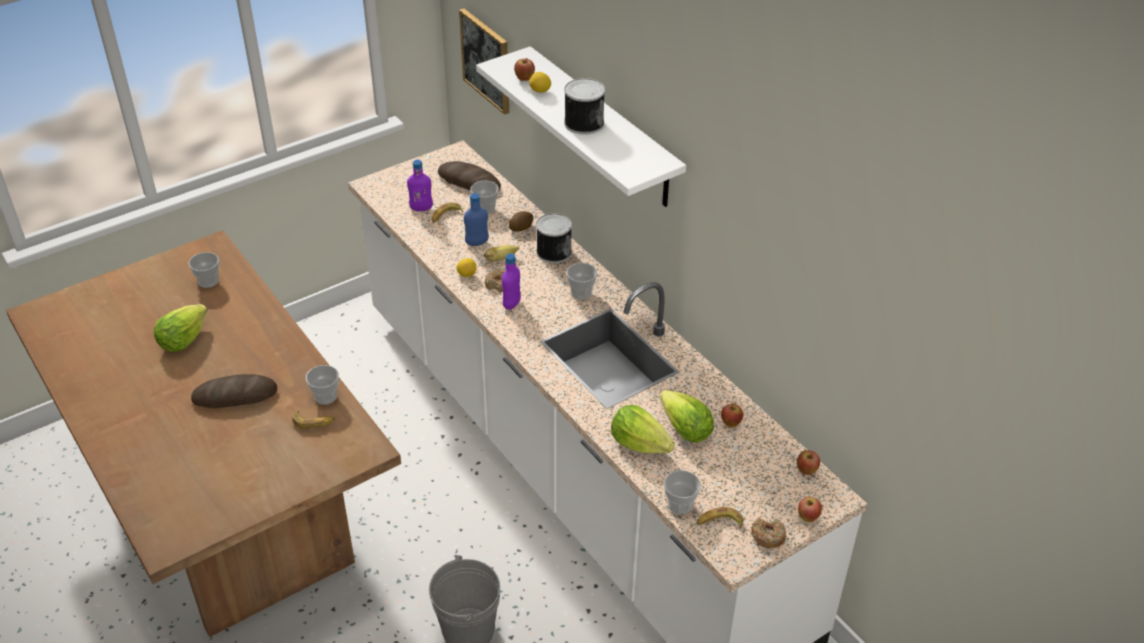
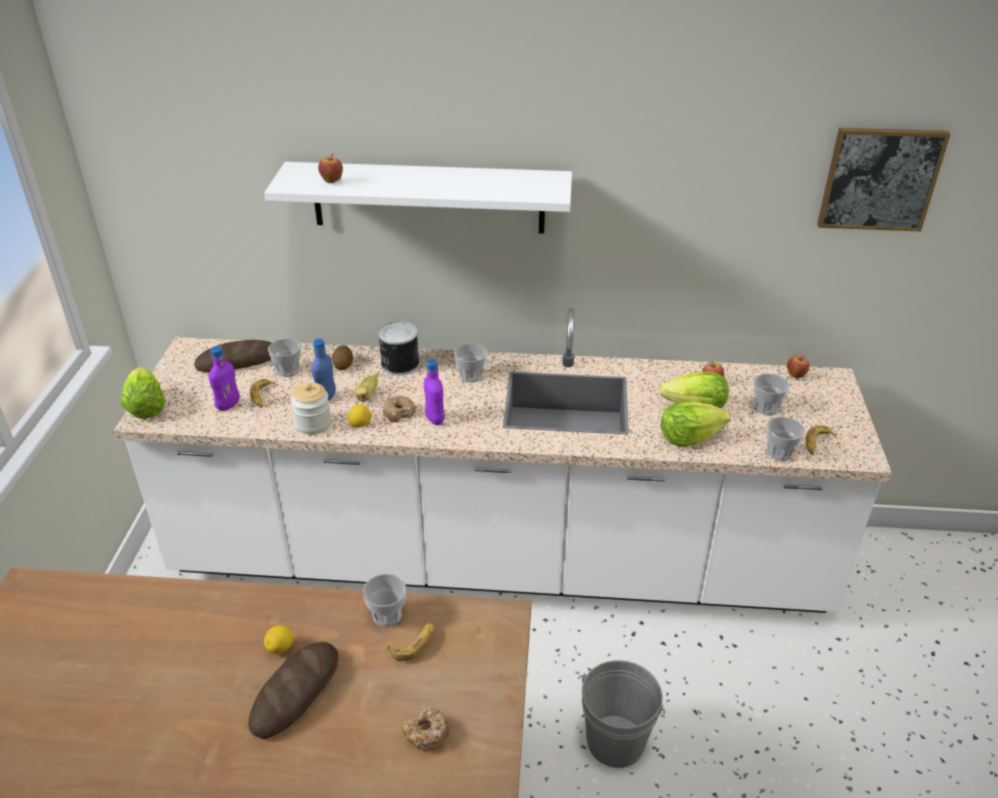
camera: 50 degrees left, 5 degrees down
lettuce [154,304,207,352] -> lettuce moved to [121,367,165,419]
cup [188,252,220,288] -> cup moved to [753,374,789,415]
picture [459,9,509,115] -> picture moved to [817,128,950,231]
lemon [529,72,551,93] -> lemon moved to [264,626,294,654]
can [564,78,605,135] -> none
donut [751,517,786,548] -> donut moved to [403,706,449,751]
apple [798,497,822,522] -> none
none -> jar [291,382,331,434]

